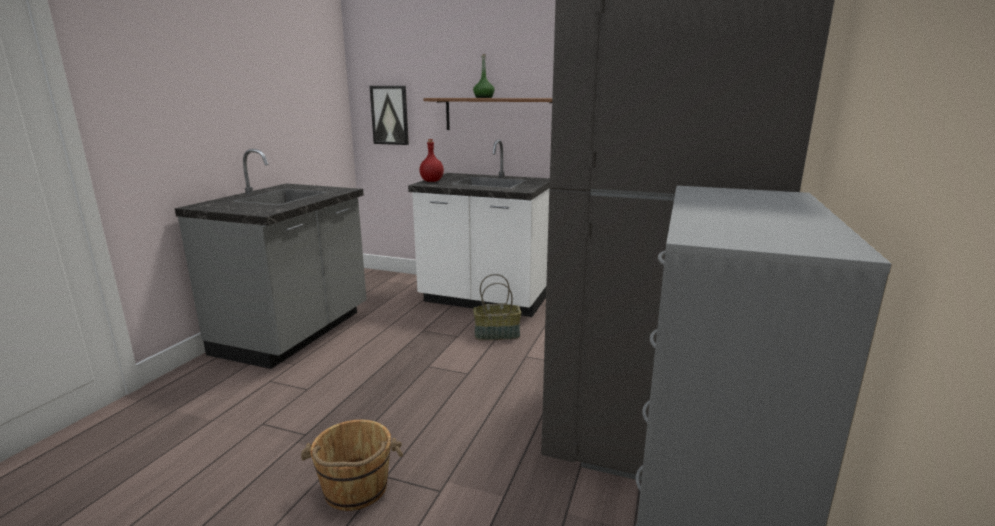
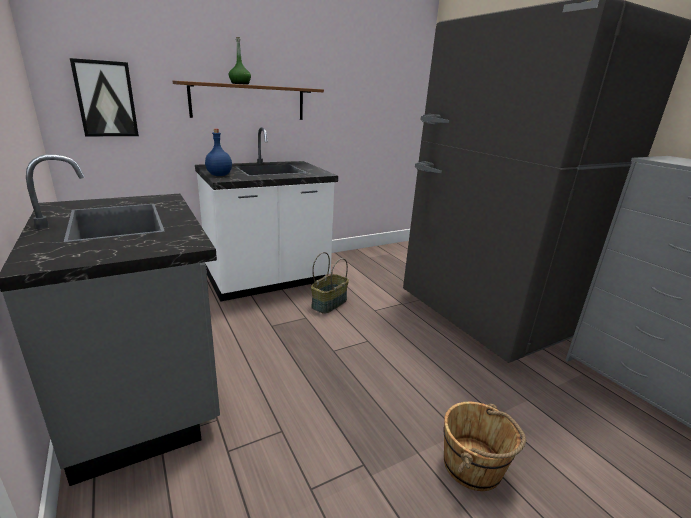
camera: 50 degrees left, 5 degrees up
red bottle [419,139,444,182] -> blue bottle [205,129,232,176]

